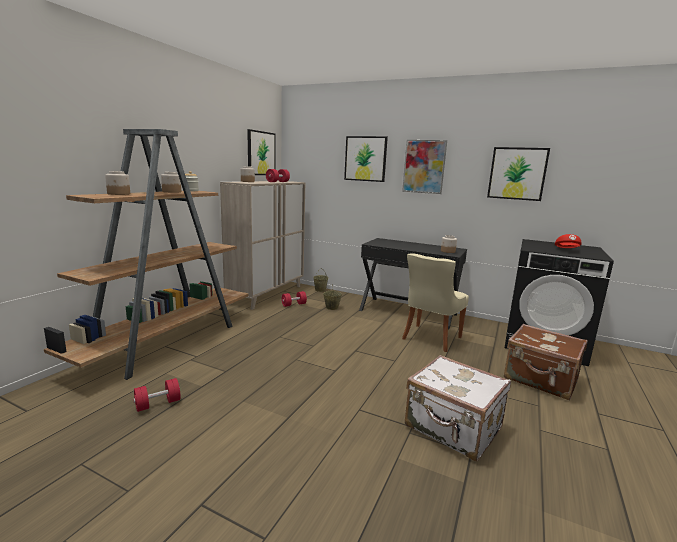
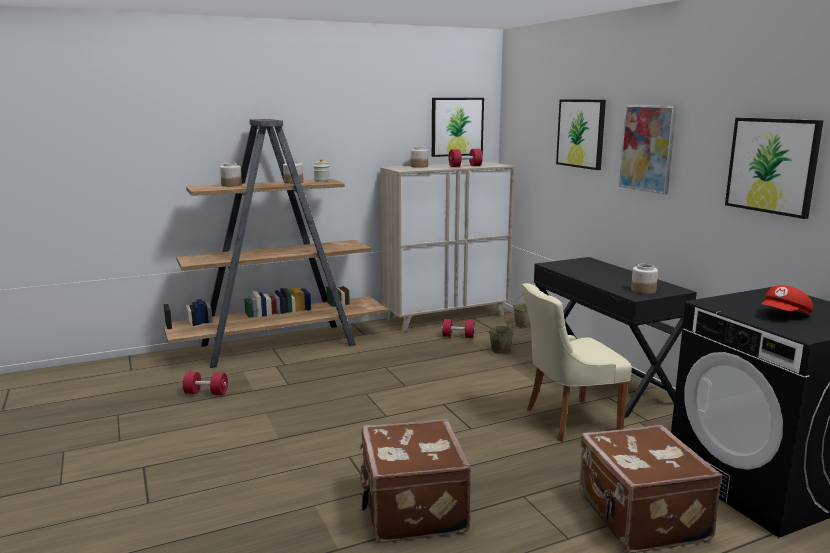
camera: 40 degrees right, 0 degrees up
white suitcase [405,355,511,461] -> brown suitcase [359,419,471,542]

